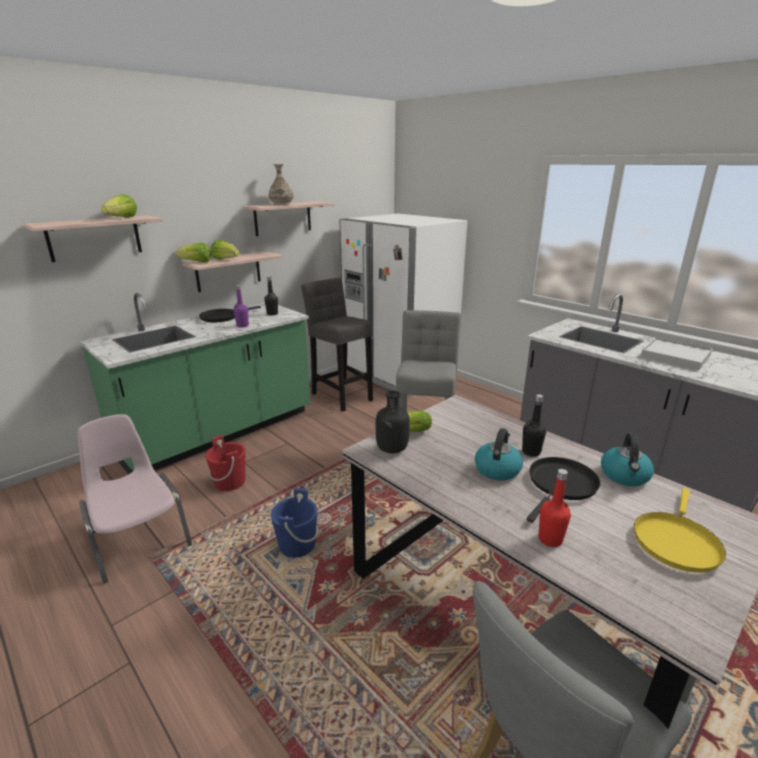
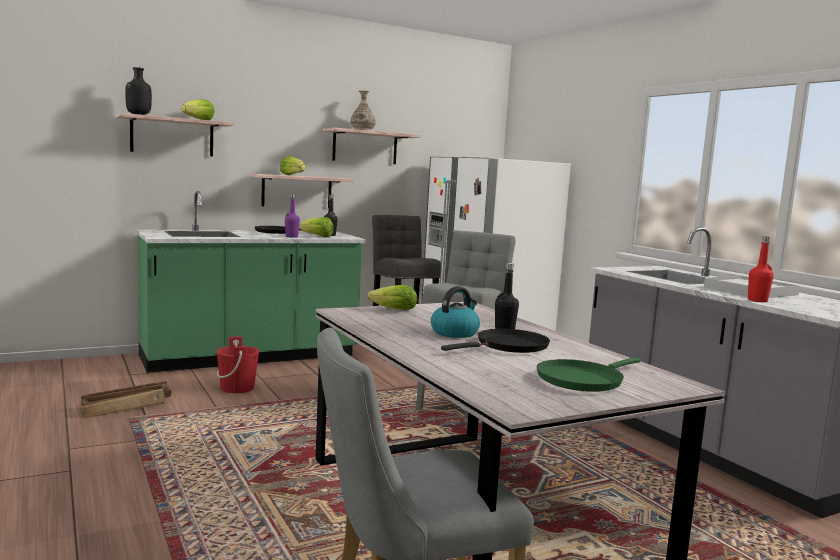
camera: 15 degrees right, 15 degrees down
pink chair [78,414,192,584] -> crate [81,381,171,418]
lettuce [176,243,211,262] -> lettuce moved to [299,217,333,237]
blue bucket [271,488,319,558] -> none
black bottle [376,391,410,453] -> black bottle moved to [125,67,152,115]
red bottle [539,469,571,547] -> red bottle moved to [748,236,774,302]
kettle [601,433,654,486] -> none
yellow frying pan [634,488,726,573] -> green frying pan [537,357,641,392]

